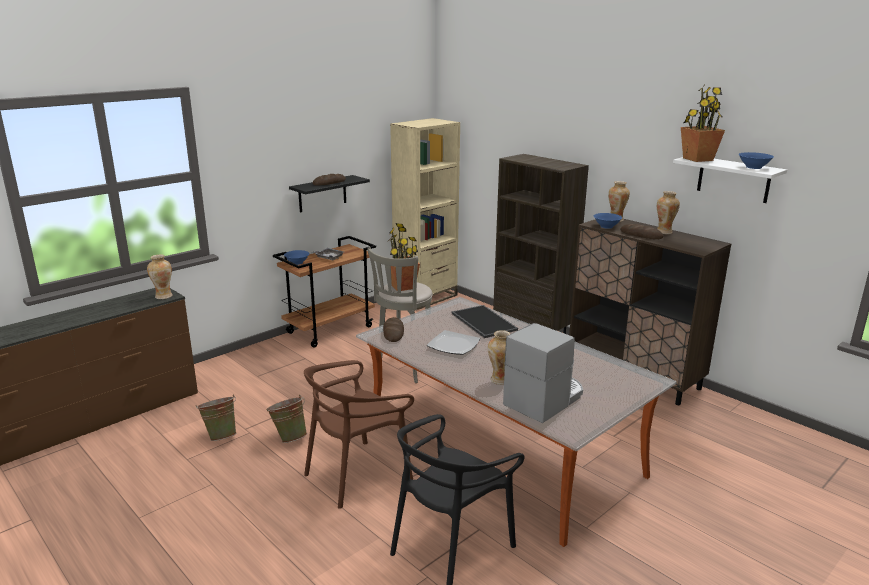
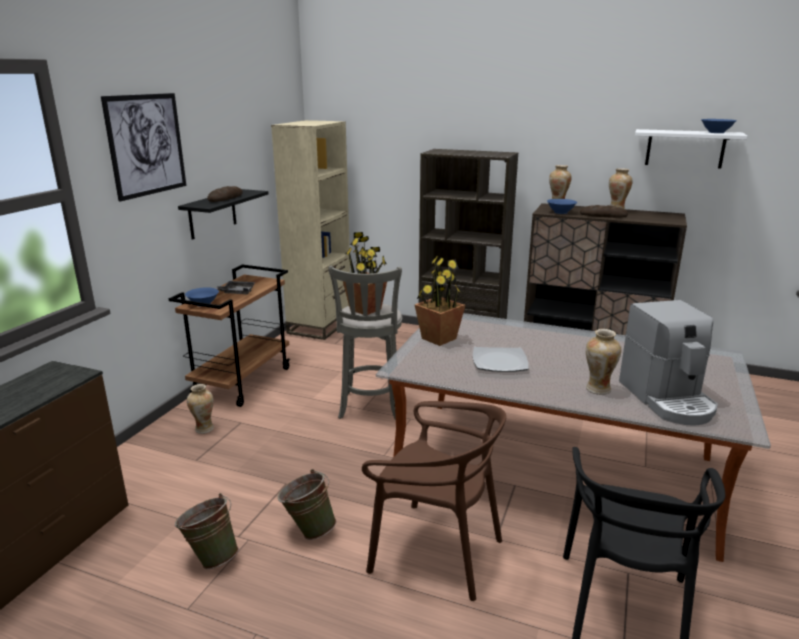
camera: 25 degrees left, 0 degrees up
vase [147,254,172,299] -> vase moved to [187,384,214,434]
brown chair [304,360,414,509] -> brown chair turned 90 degrees counterclockwise [362,401,506,601]
bread [383,317,404,342] -> none
tray [451,305,518,338] -> none
coffee machine [503,323,583,423] -> coffee machine turned 150 degrees clockwise [619,300,718,425]
potted plant [681,86,725,162] -> potted plant moved to [415,255,465,346]
none -> picture [101,93,186,202]

